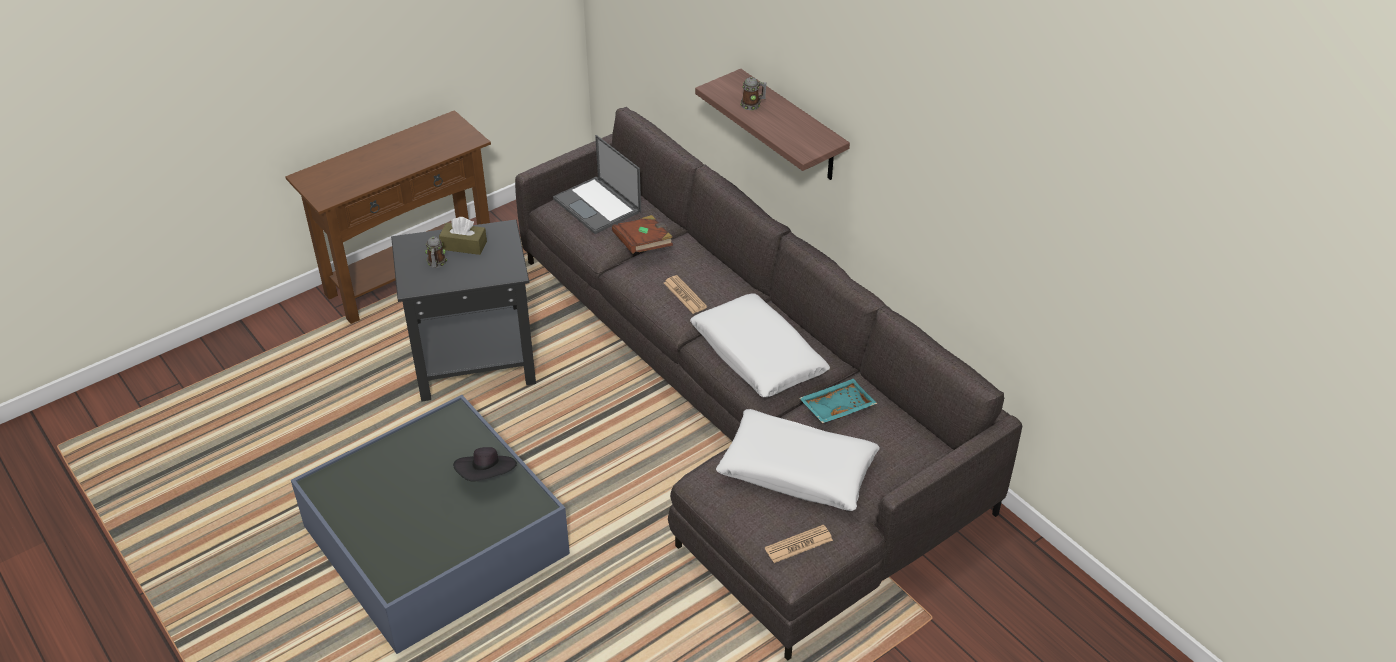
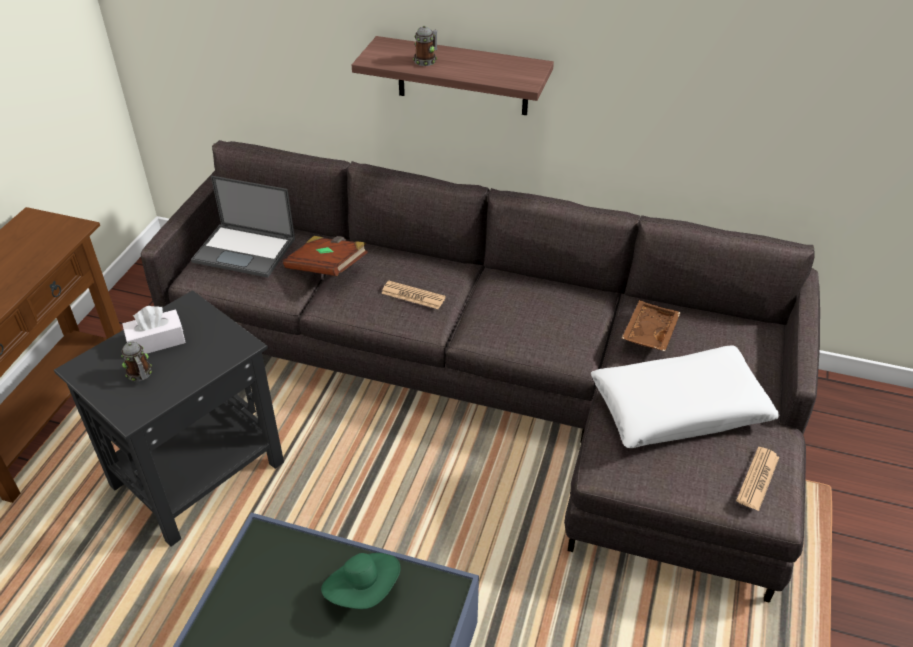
camera: 35 degrees left, 0 degrees up
brown tissue box [439,217,487,255] -> white tissue box [123,306,186,354]
black hat [453,447,517,482] -> green hat [321,553,401,609]
white pillow [690,293,830,397] -> none
turquoise tray [799,379,877,423] -> brown tray [621,300,681,351]

